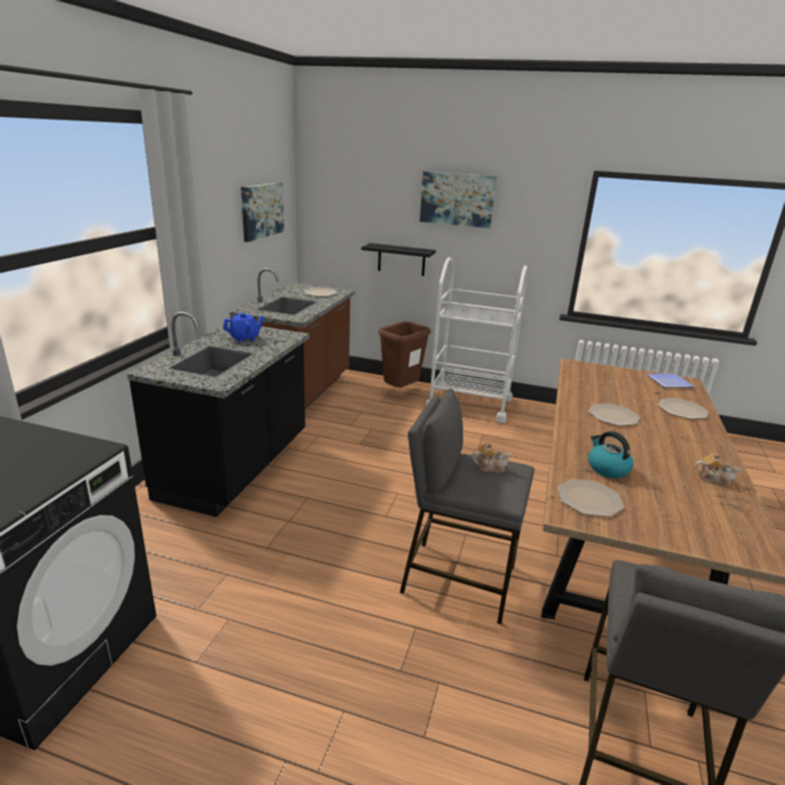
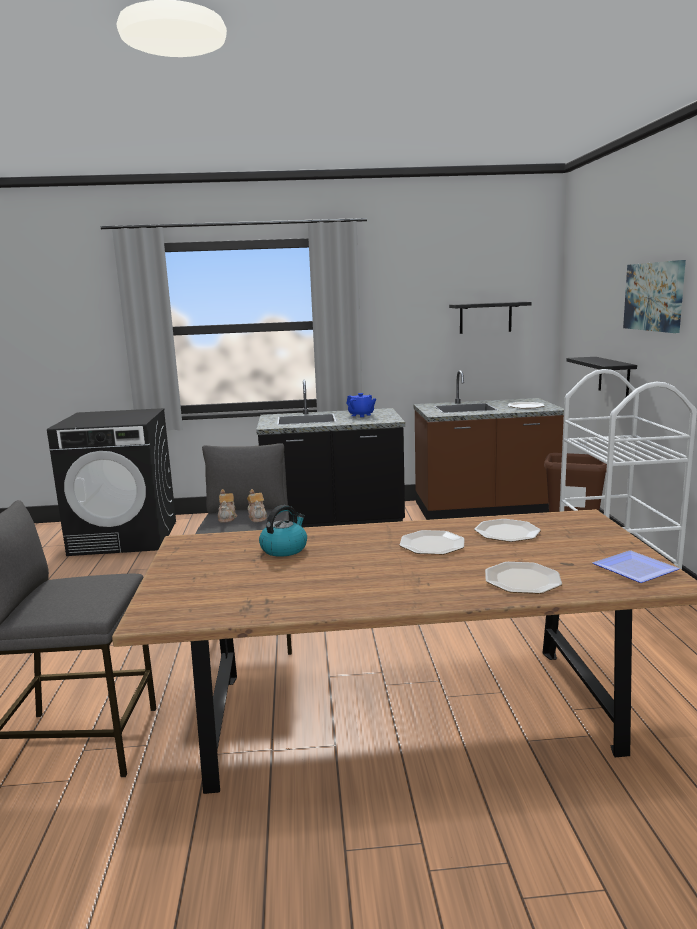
camera: 70 degrees right, 10 degrees down
picture [241,183,284,242] -> black shelf [449,302,532,334]
plate [557,479,624,517] -> plate moved to [474,519,541,542]
teapot [695,453,740,486] -> teapot moved to [218,489,237,522]

